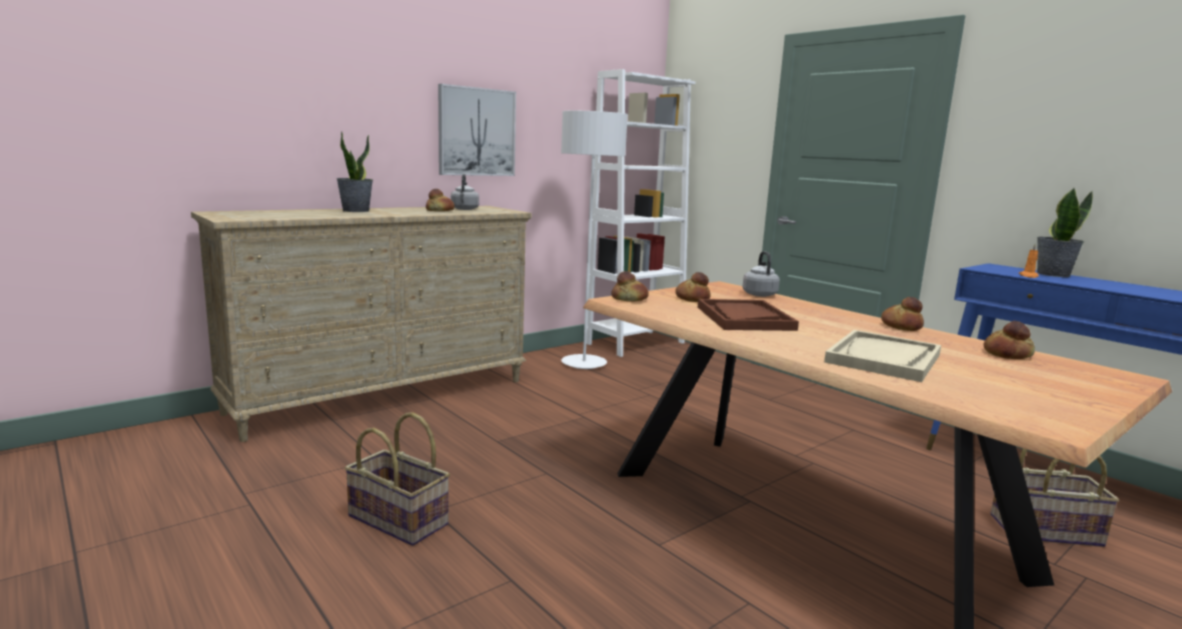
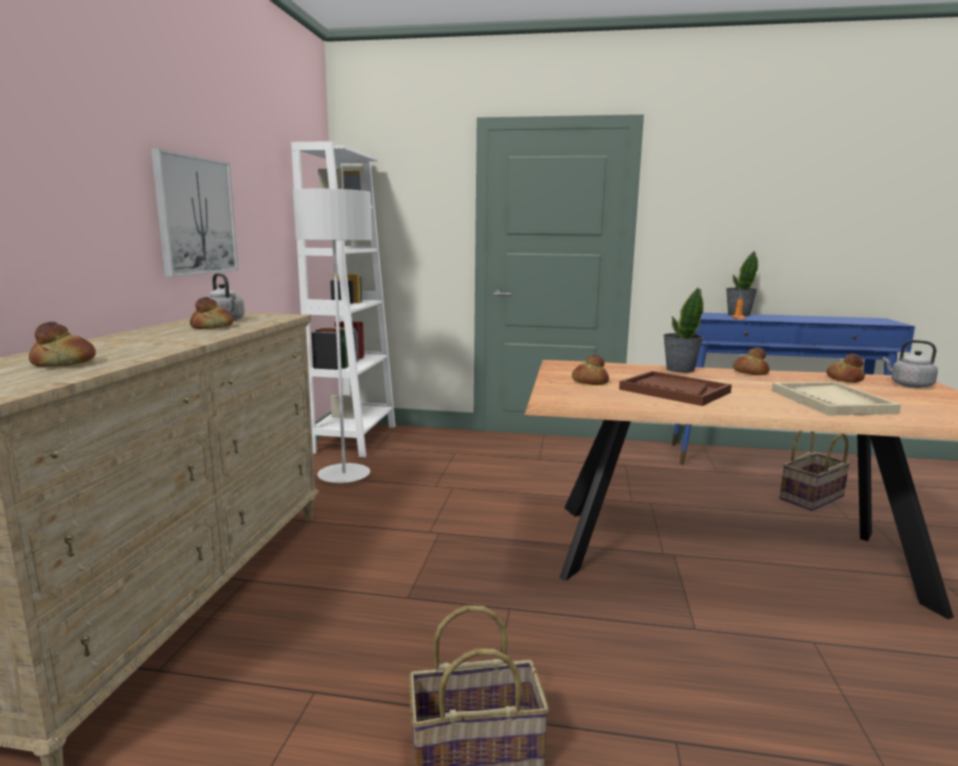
camera: 40 degrees left, 0 degrees up
potted plant [336,131,373,212] -> potted plant moved to [663,288,704,373]
bread [611,271,649,301] -> bread moved to [29,322,96,367]
grey kettle [743,251,780,297] -> grey kettle moved to [883,340,938,388]

